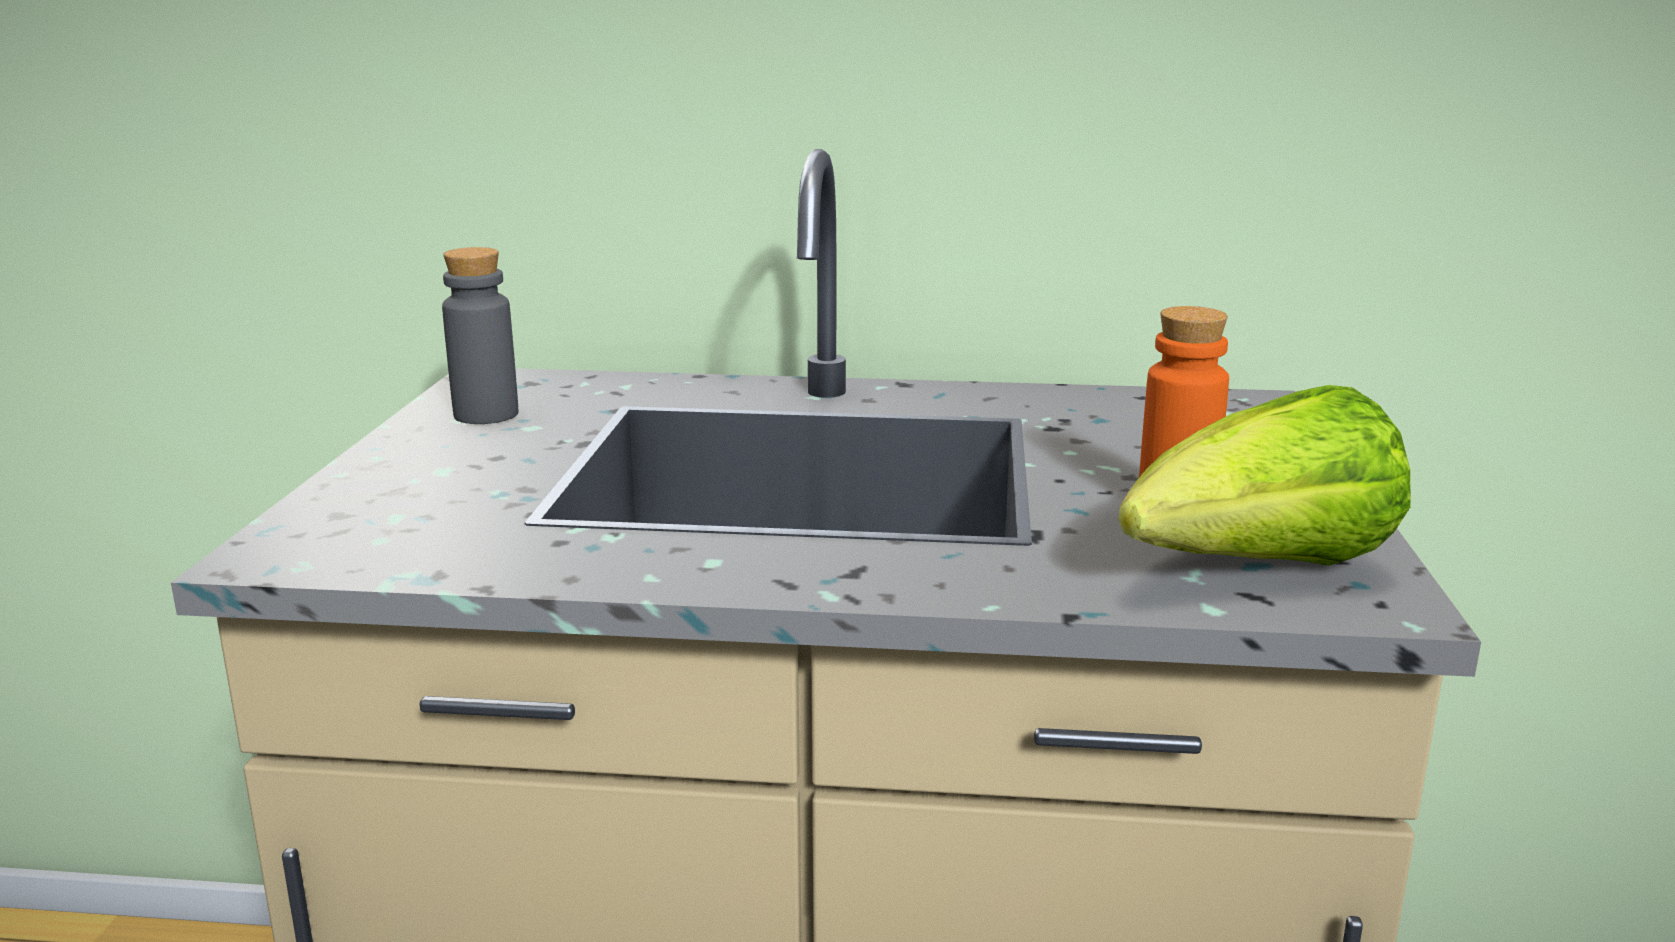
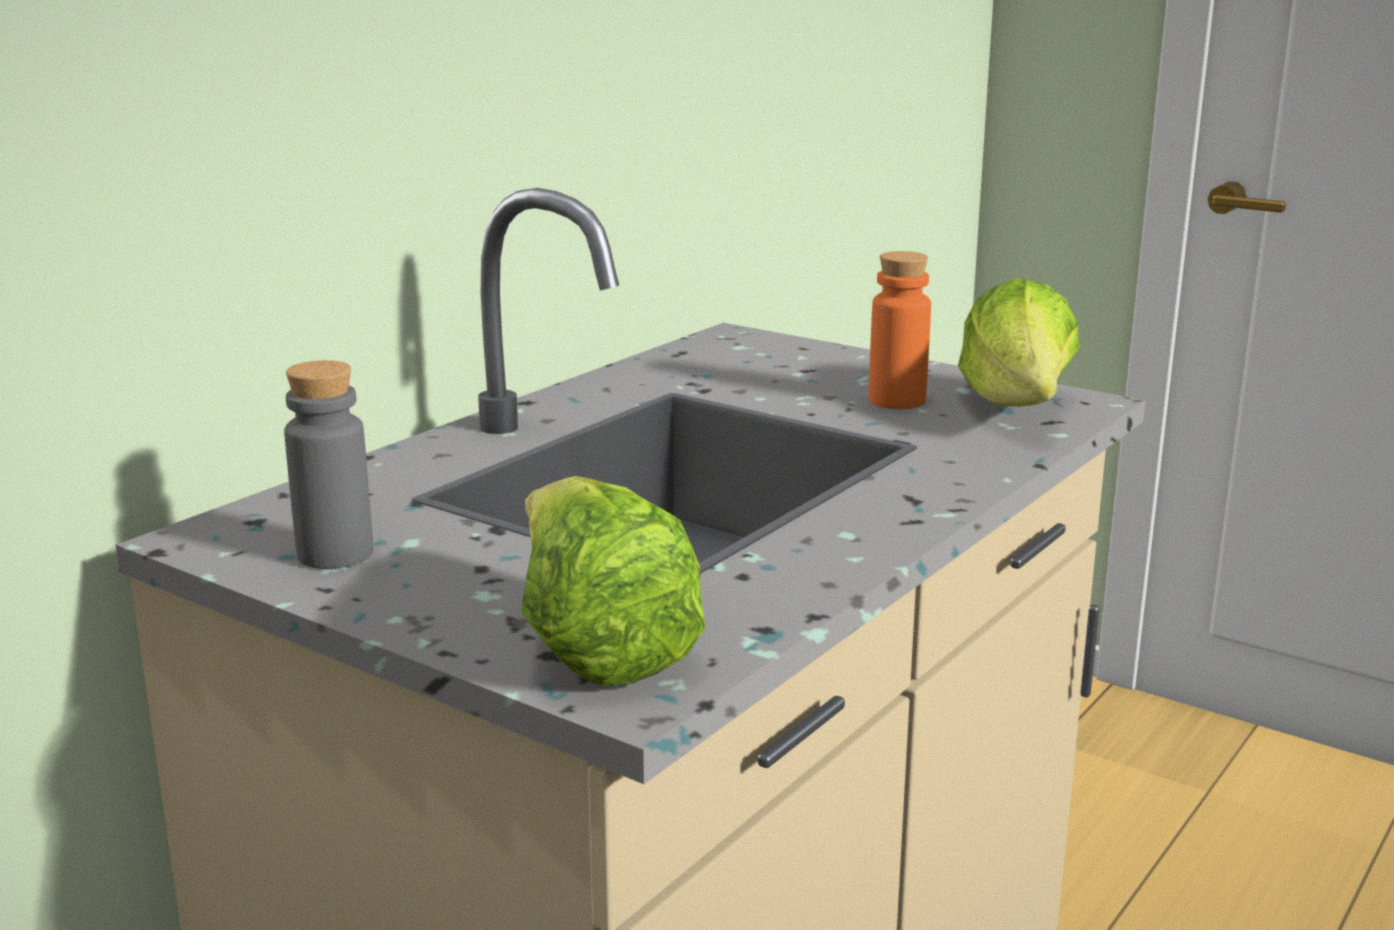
camera: 60 degrees left, 0 degrees up
none -> lettuce [521,476,705,686]

